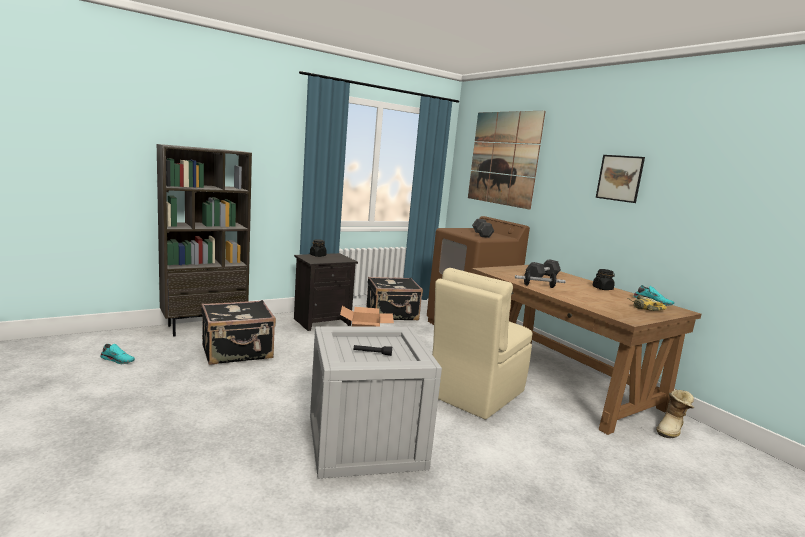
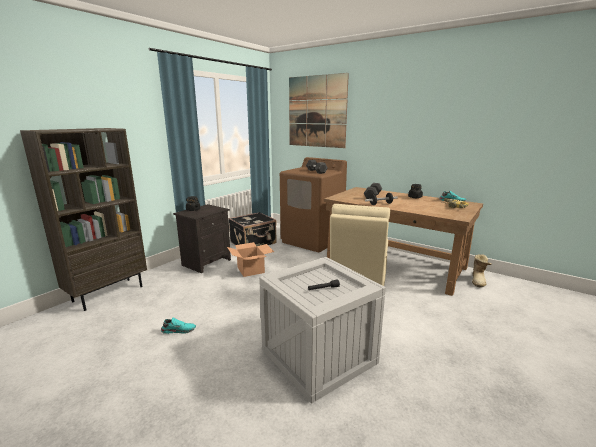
camera: 20 degrees left, 5 degrees up
turquoise shoe [100,344,135,364] -> turquoise shoe moved to [161,318,196,334]
black suitcase [201,300,276,365] -> none
picture [596,155,645,203] -> none

